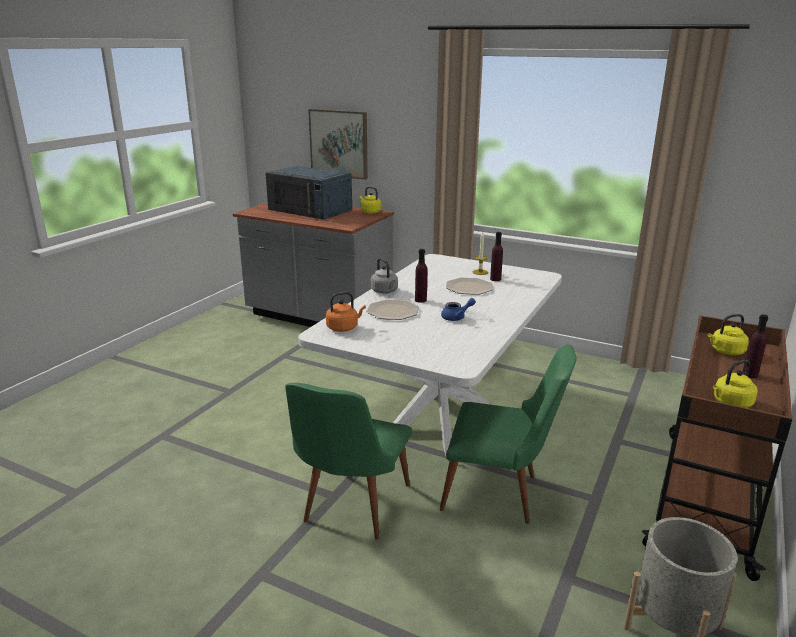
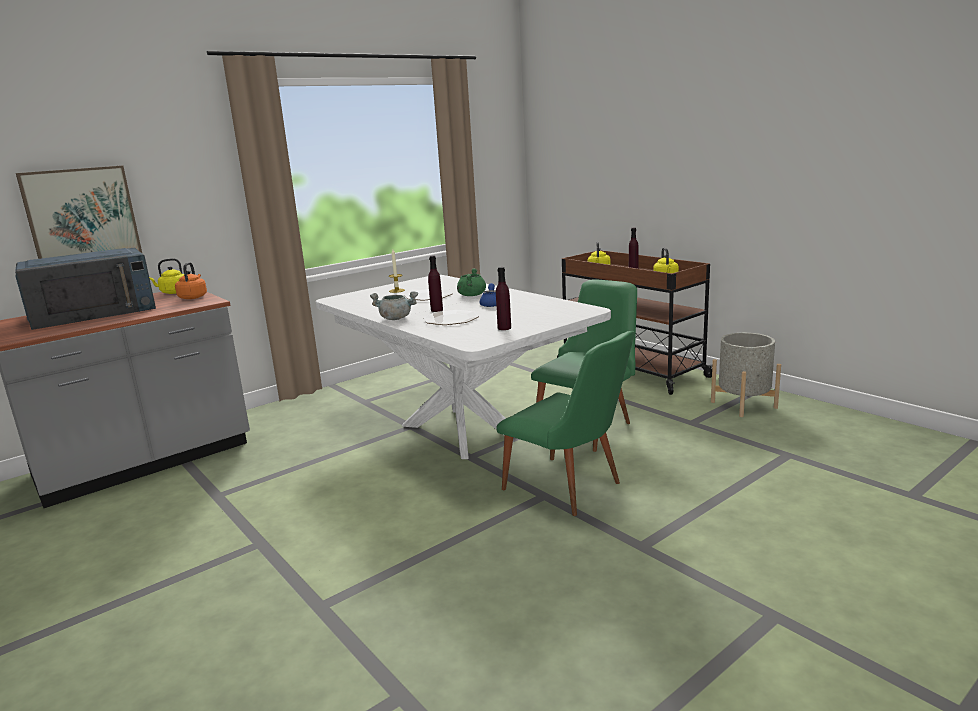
camera: 65 degrees left, 5 degrees down
orange kettle [326,292,366,332] -> orange kettle moved to [175,262,207,299]
grey kettle [371,258,398,293] -> grey cooking pot [370,291,418,320]
purple bottle [490,232,503,281] -> purple bottle moved to [496,267,511,330]
none -> green cooking pot [457,268,486,296]

